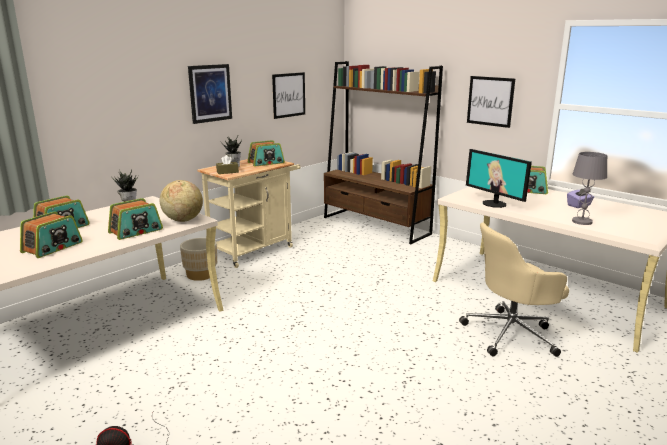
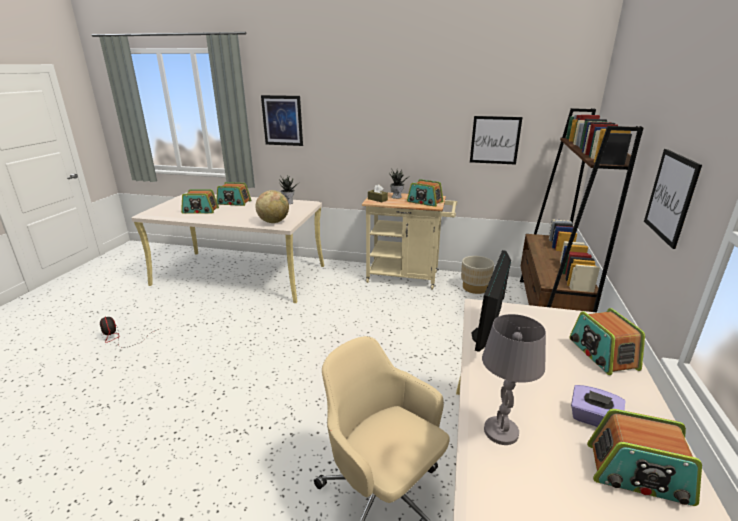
camera: 60 degrees right, 5 degrees up
radio [108,198,163,240] -> radio moved to [587,409,702,506]
beige planter [180,238,217,281] -> beige planter moved to [461,256,494,294]
picture [188,64,232,124] -> picture moved to [261,95,303,146]

